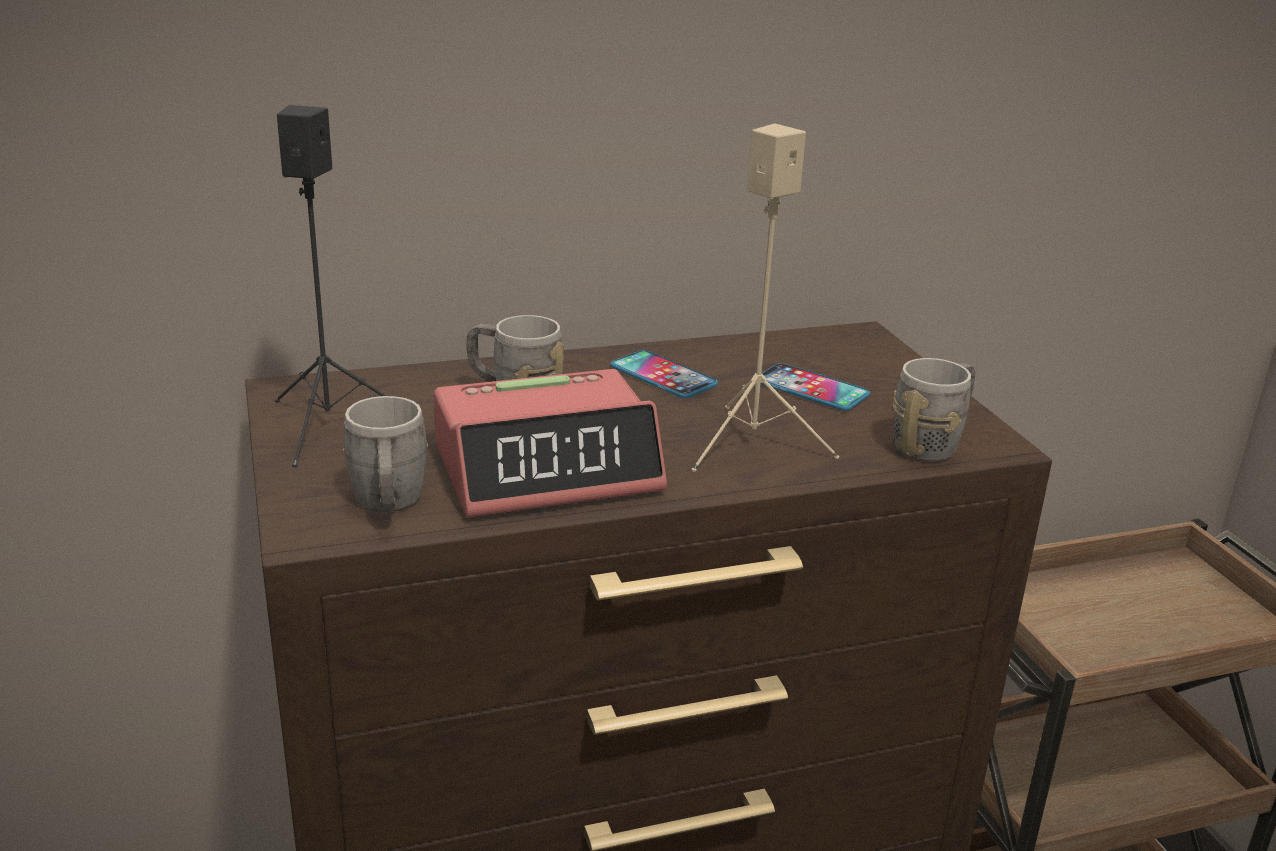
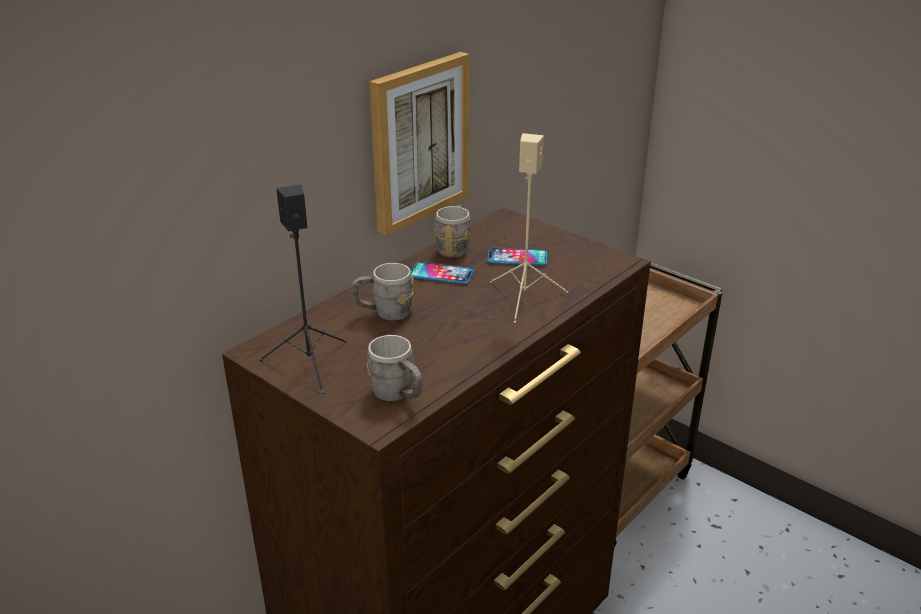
camera: 30 degrees left, 5 degrees up
alarm clock [434,369,667,517] -> none
grey mug [892,358,975,462] -> grey mug moved to [434,205,471,258]
none -> picture [369,52,470,236]

